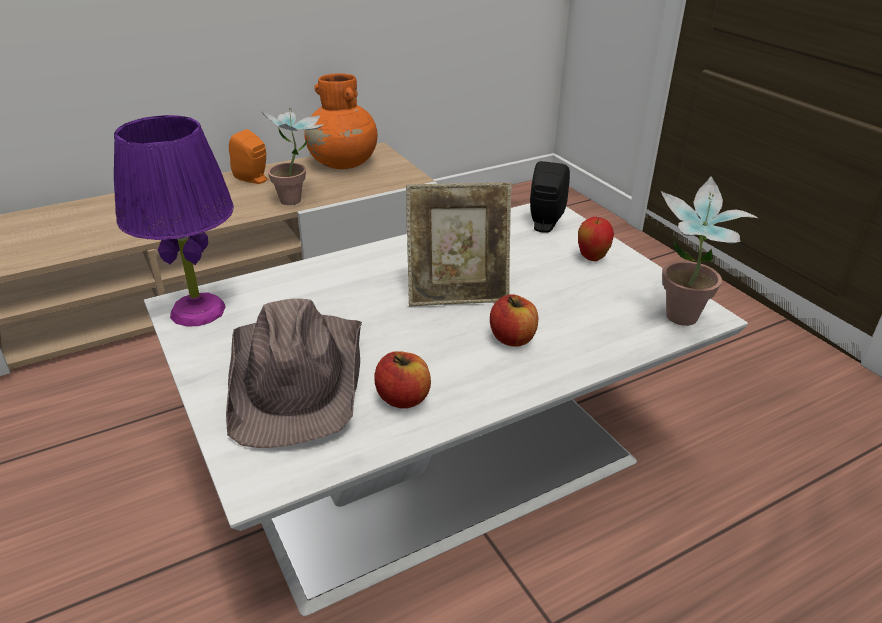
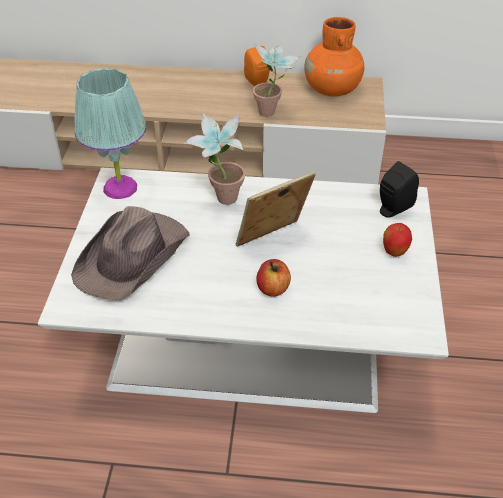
camera: 35 degrees right, 10 degrees up
purple table lamp [114,115,234,326] -> turquoise table lamp [74,68,146,199]
apple [374,351,431,409] -> none
picture frame [406,183,512,306] -> picture frame turned 120 degrees clockwise [236,171,316,247]
potted plant [661,176,758,326] -> potted plant moved to [184,113,245,205]

